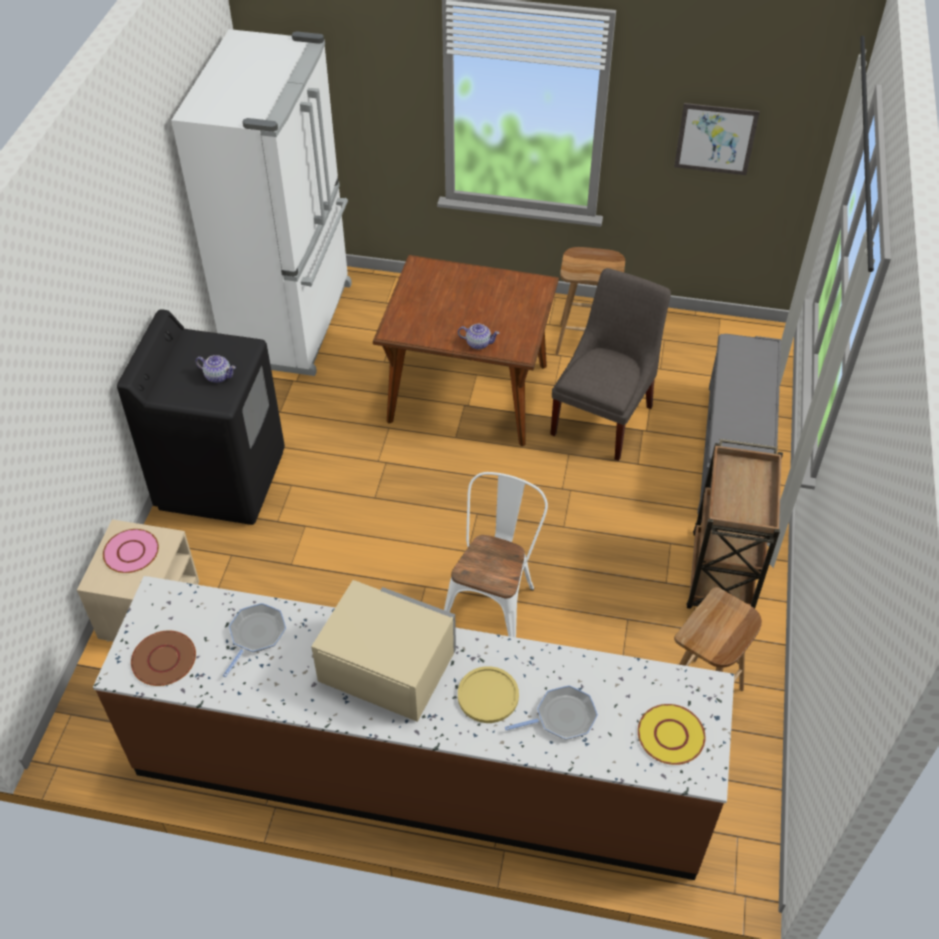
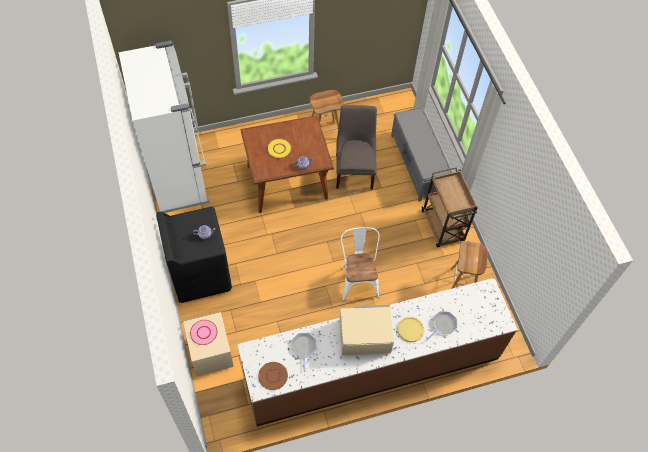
camera: 30 degrees left, 10 degrees up
yellow plate [638,704,705,765] -> yellow plate moved to [267,139,292,158]
picture [674,103,760,175] -> none

